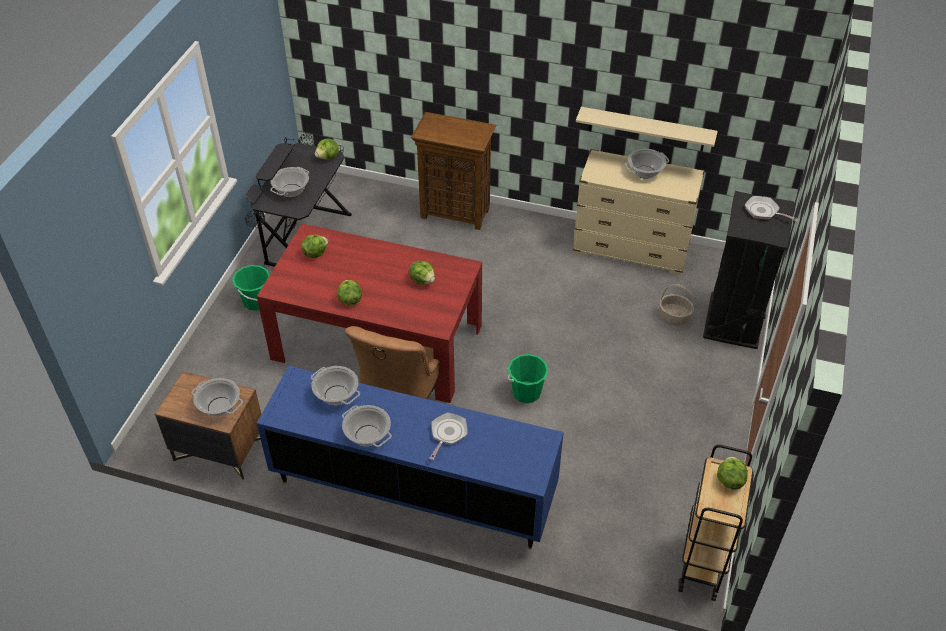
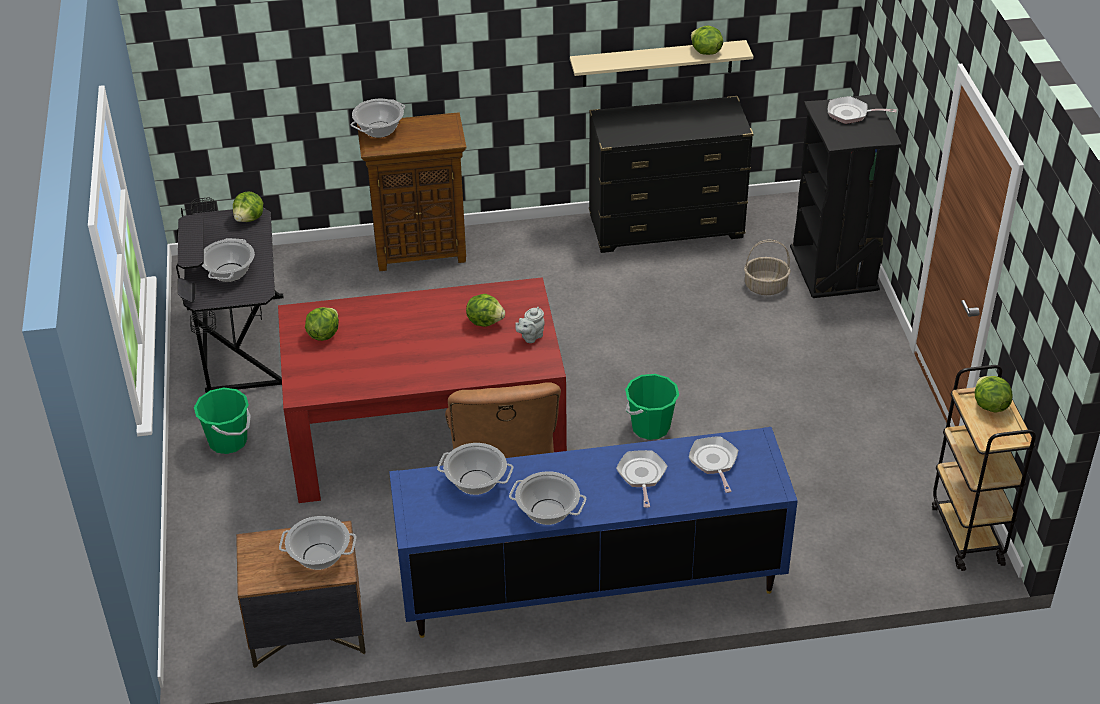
camera: 25 degrees left, 5 degrees down
lettuce [337,280,362,305] -> lettuce moved to [691,26,723,55]
beige dresser [573,149,705,275] -> black dresser [589,96,754,253]
cooking pot [624,149,669,179] -> cooking pot moved to [351,99,405,138]
none -> grey teapot [515,307,545,343]
none -> frying pan [689,436,738,493]

